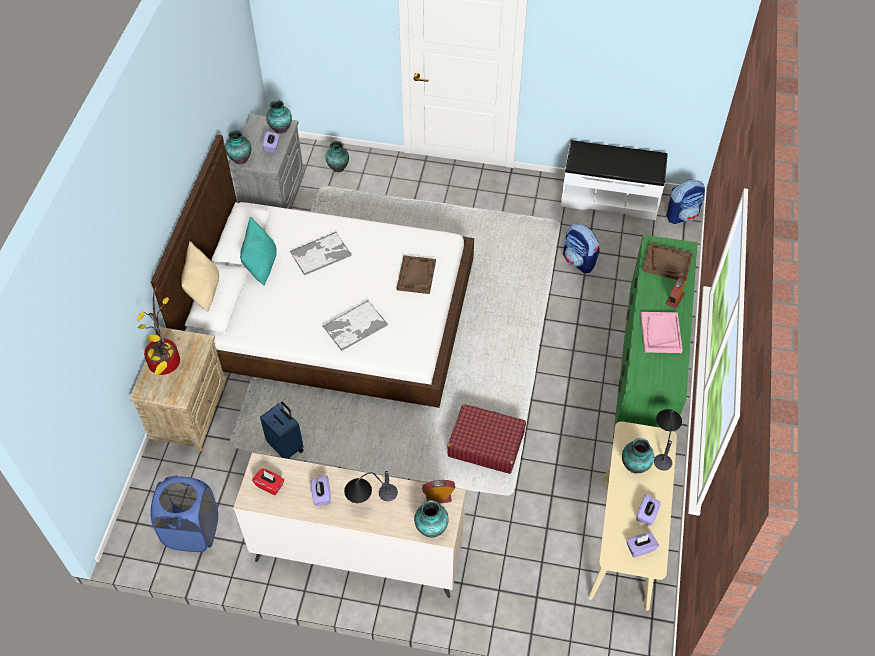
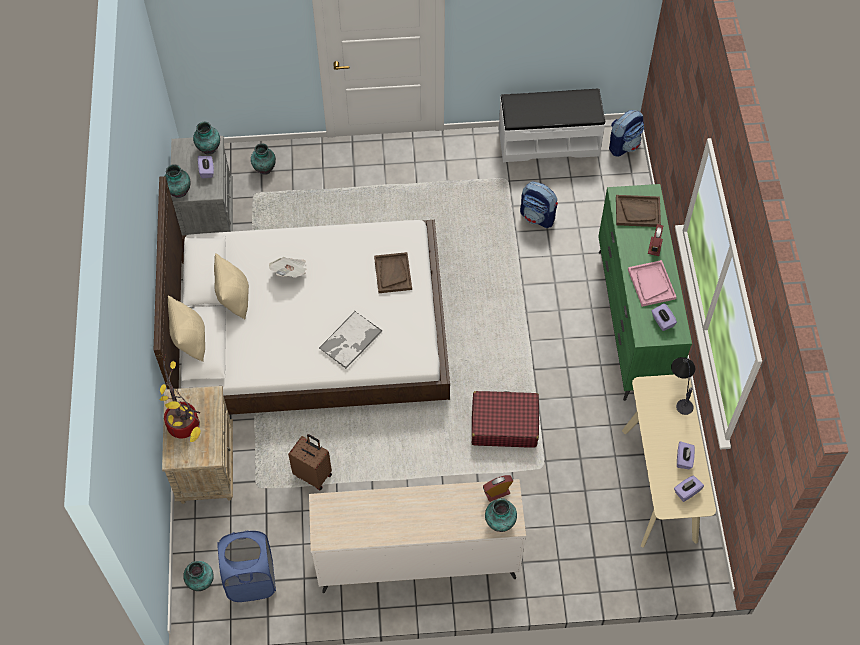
camera: 15 degrees left, 5 degrees up
turquoise pillow [240,217,277,286] -> beige pillow [214,253,249,319]
red tissue box [252,468,284,495] -> none
blue suitcase [260,402,304,459] -> brown suitcase [288,434,332,490]
tray [290,231,352,276] -> newspaper [269,257,307,277]
purple tissue box [311,475,331,506] -> purple tissue box moved to [652,303,677,331]
table lamp [344,471,398,503] -> none
vase [622,438,654,473] -> vase moved to [183,561,214,591]

